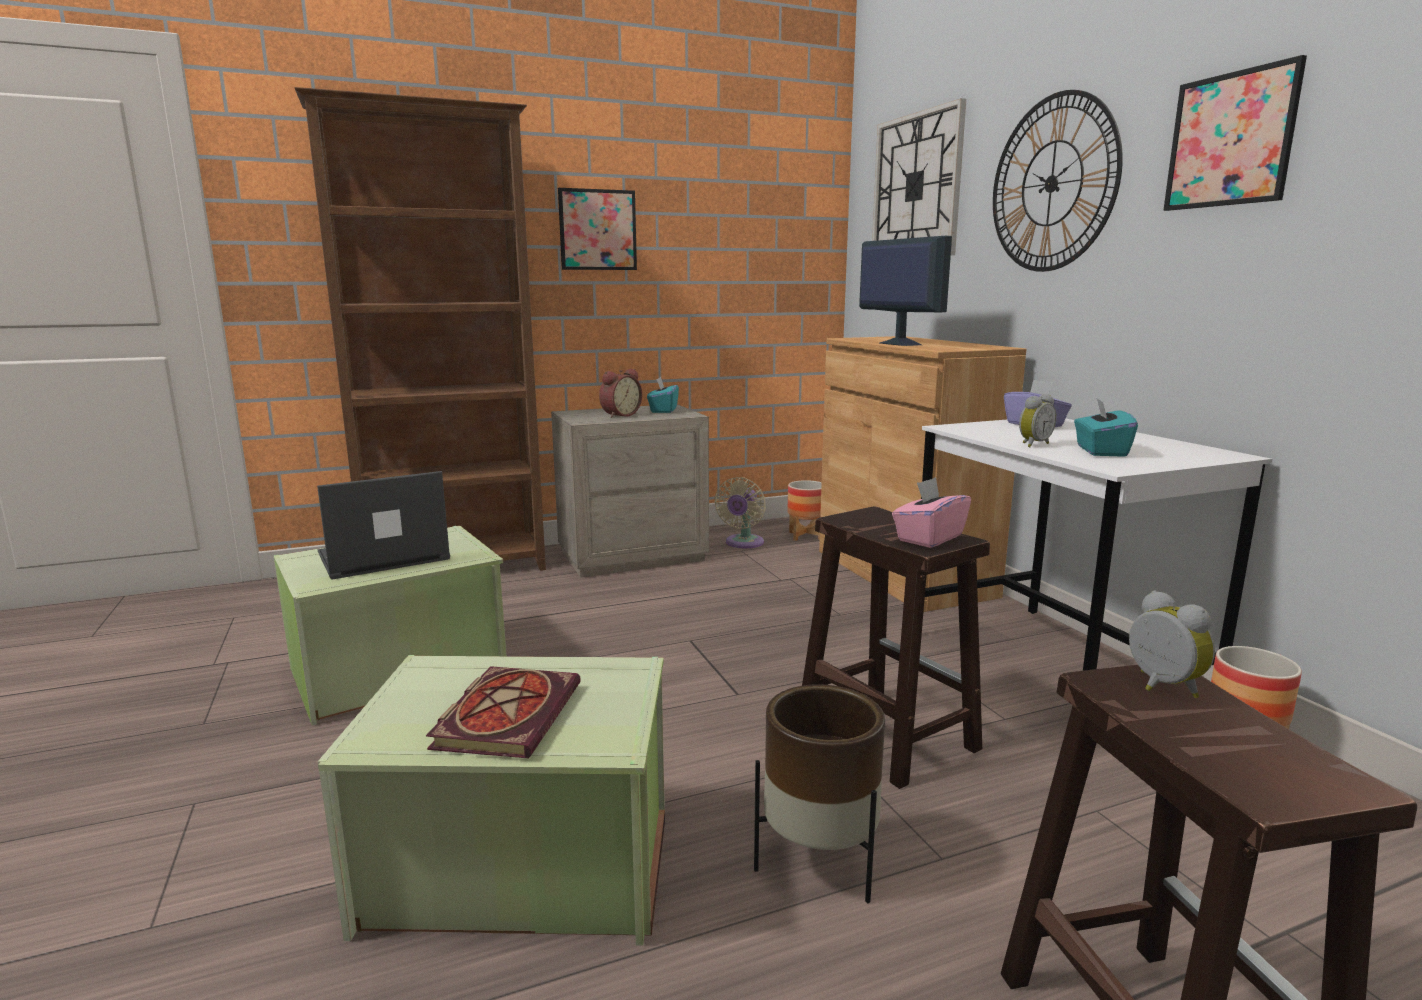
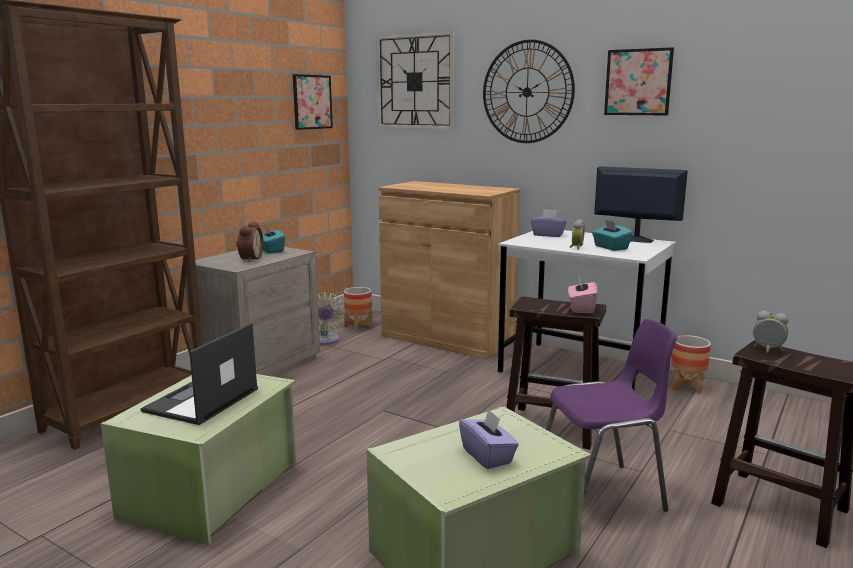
camera: 35 degrees left, 0 degrees up
book [426,666,581,758] -> purple tissue box [459,409,518,469]
picture [558,188,637,270] -> picture moved to [293,74,333,130]
brown planter [754,684,885,903] -> purple chair [546,319,677,512]
monitor [859,236,952,346] -> monitor moved to [594,166,688,243]

